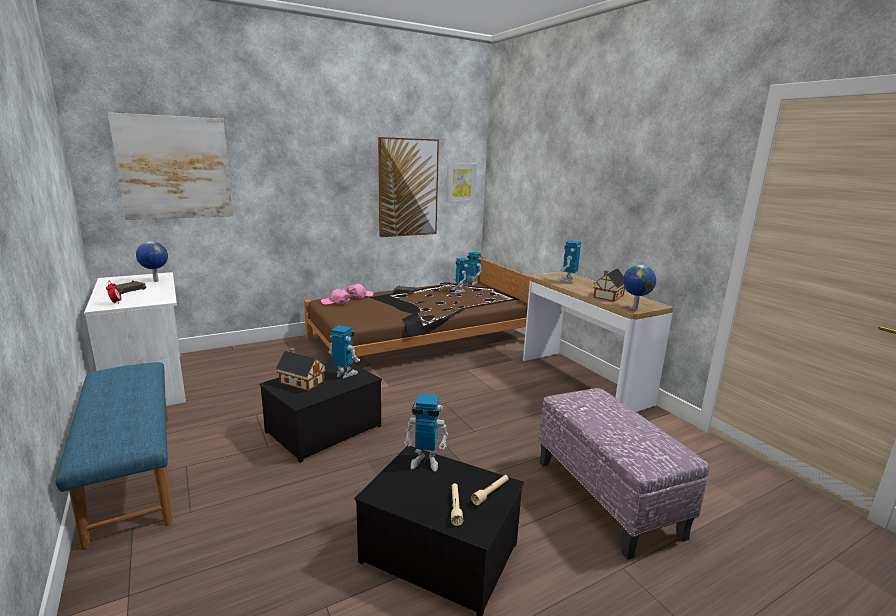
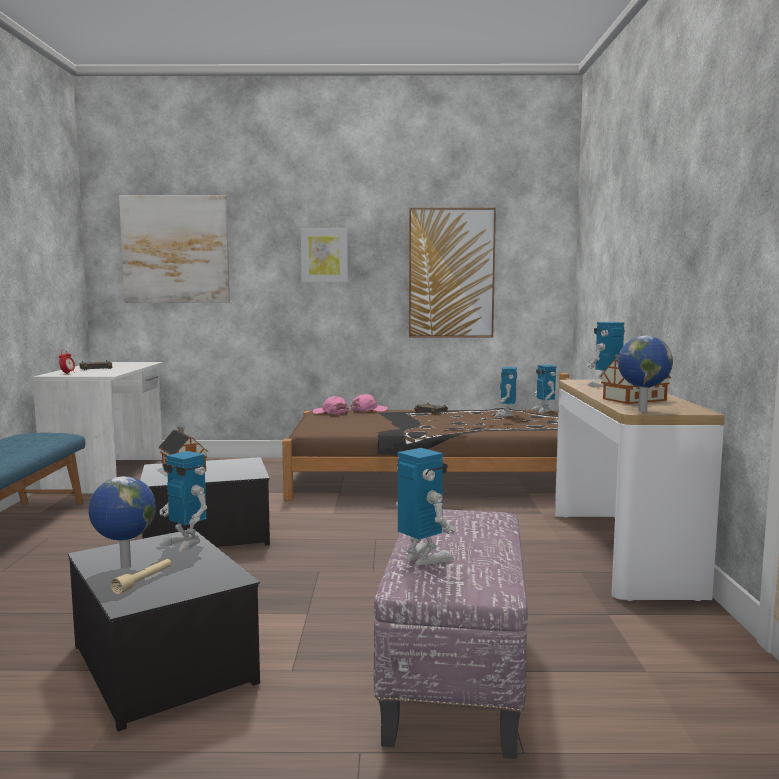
camera: 30 degrees right, 10 degrees down
globe [136,241,168,282] -> globe moved to [89,476,156,569]
toy robot [328,325,360,378] -> toy robot moved to [396,448,455,565]
picture [446,163,477,202] -> picture moved to [301,228,348,283]
beige flashlight [471,475,509,505] -> none

